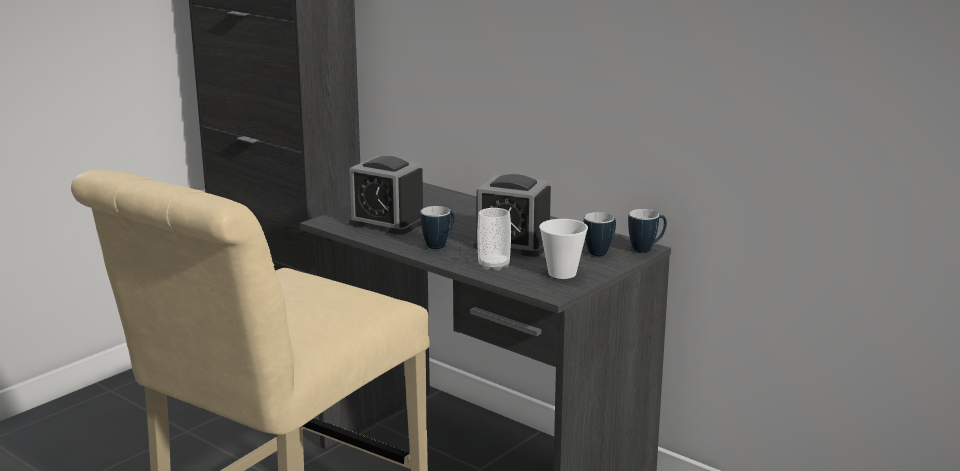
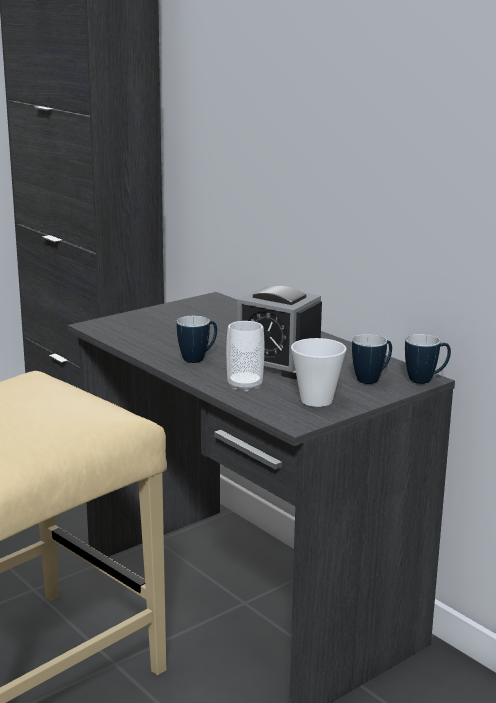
camera: 10 degrees right, 0 degrees up
alarm clock [348,156,423,235] -> none

